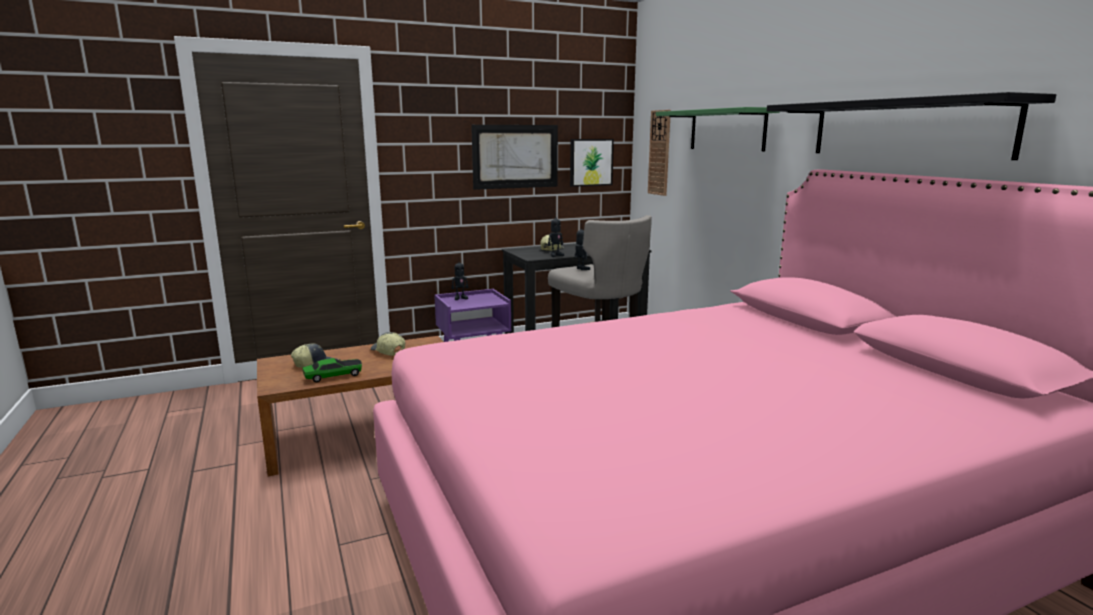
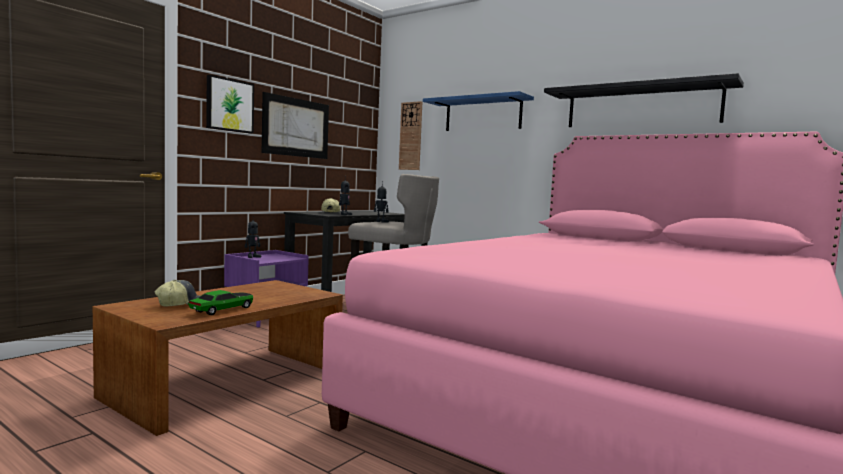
camera: 30 degrees left, 10 degrees down
cap [371,332,405,356] -> none
picture [570,139,614,187] -> picture moved to [206,75,254,133]
green shelf [656,107,780,151] -> blue shelf [423,91,534,131]

